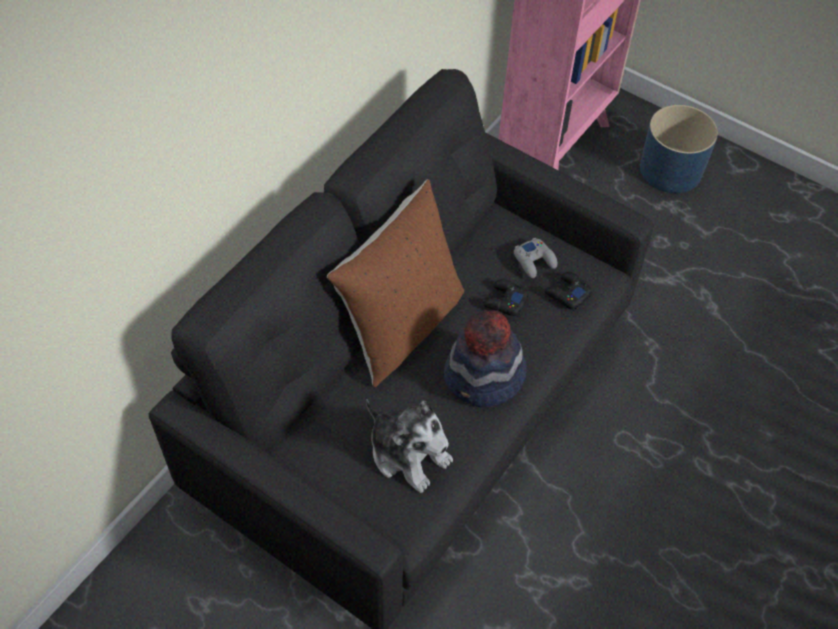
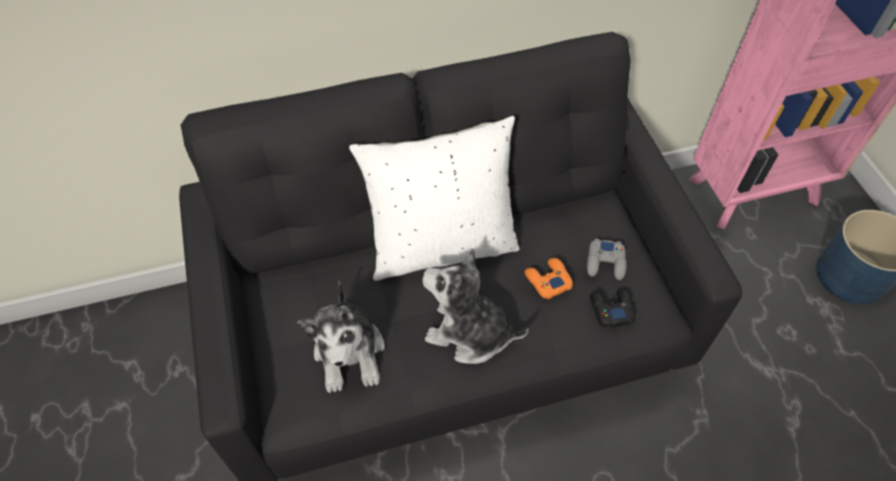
camera: 40 degrees right, 0 degrees up
brown pillow [327,179,464,387] -> white pillow [349,116,520,281]
hat [444,310,527,407] -> plush toy [422,249,529,364]
black game controller [483,279,530,316] -> orange game controller [524,258,573,299]

